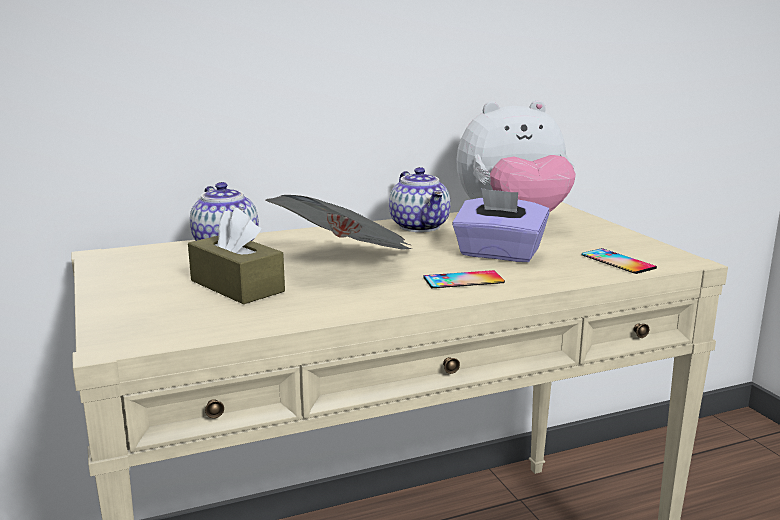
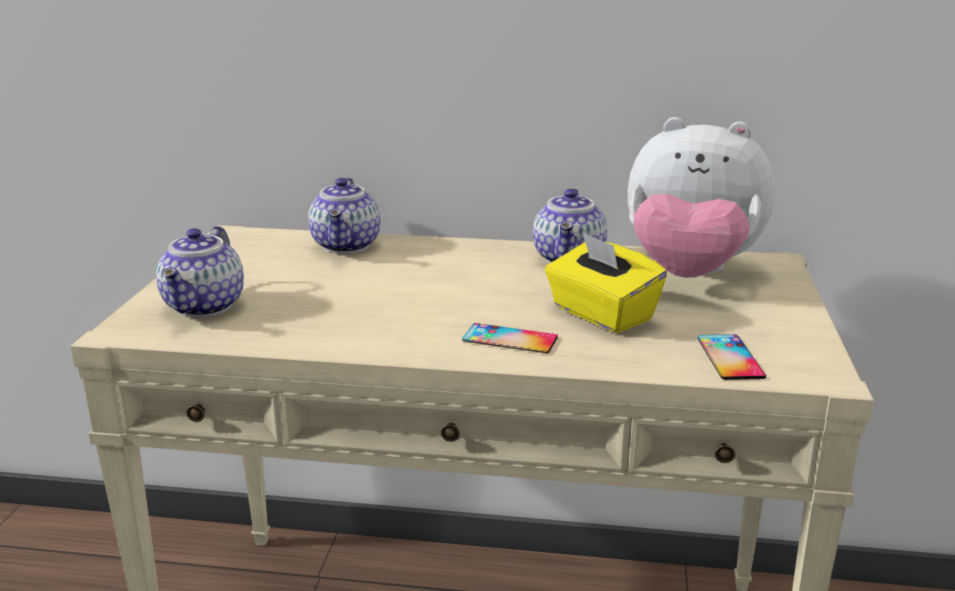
camera: 30 degrees right, 5 degrees up
brown tissue box [188,207,285,304] -> none
newspaper [266,195,413,249] -> none
purple tissue box [452,188,550,262] -> yellow tissue box [545,232,667,333]
none -> teapot [156,226,244,317]

